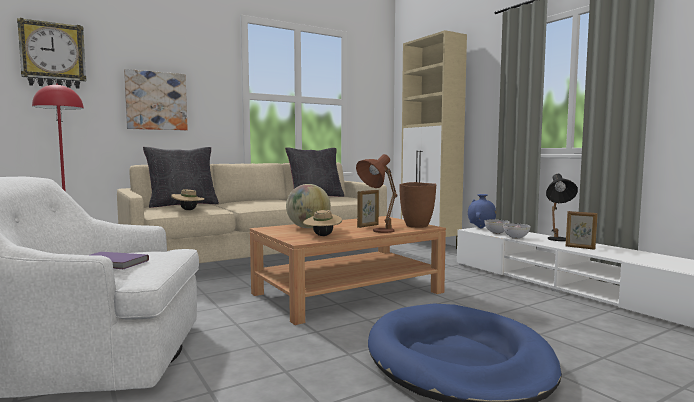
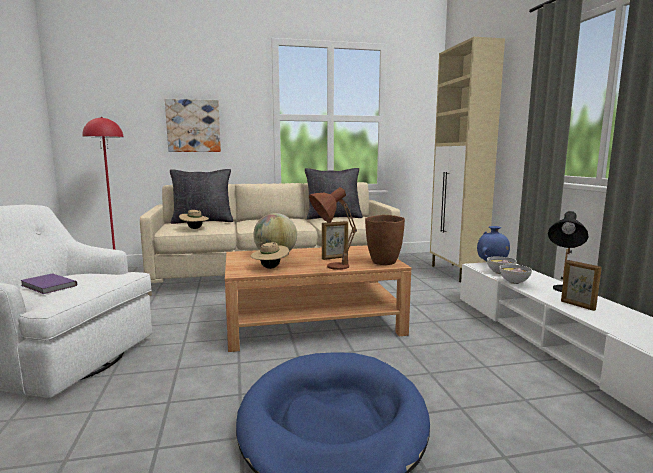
camera: 20 degrees right, 5 degrees up
wall clock [17,18,86,88] -> none

